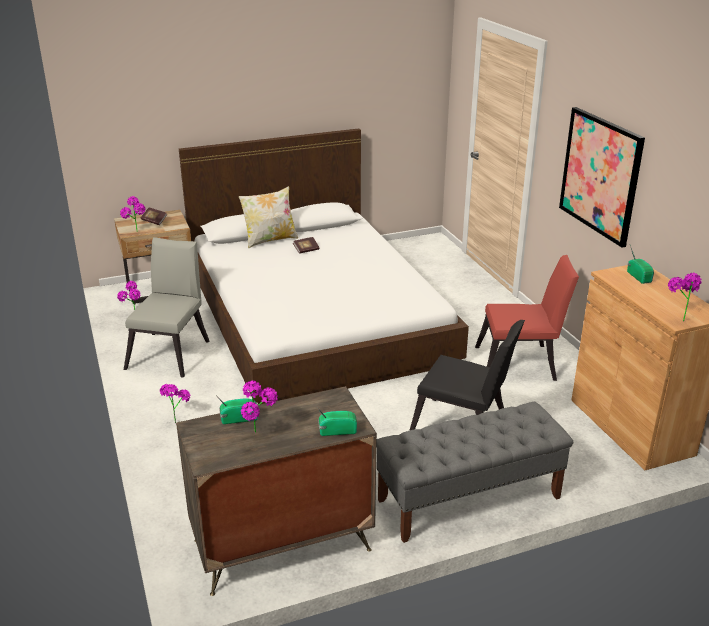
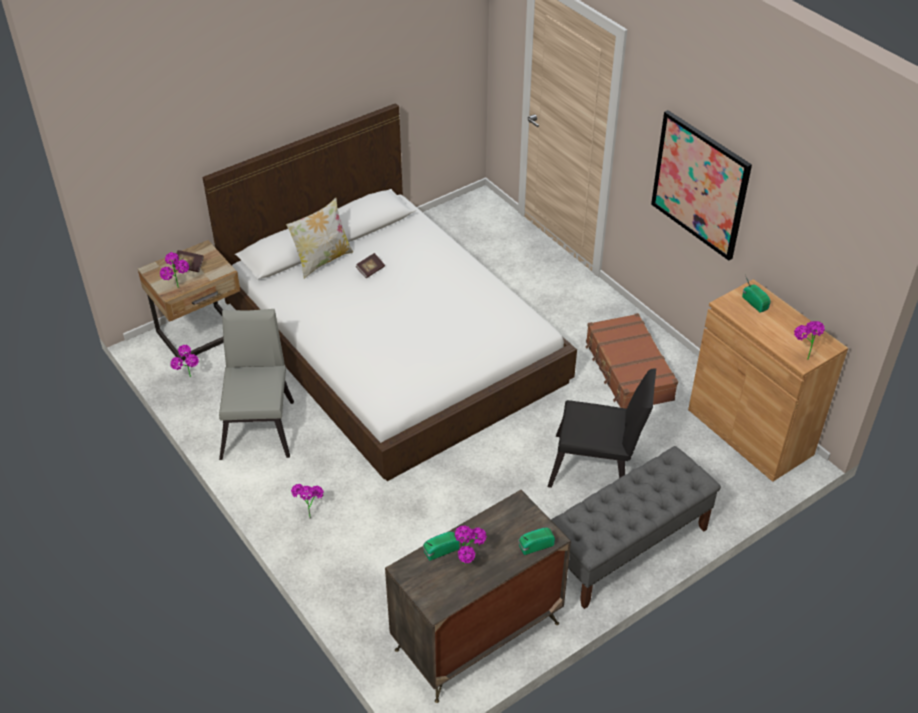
camera: 15 degrees left, 15 degrees up
red chair [475,255,579,381] -> brown suitcase [586,313,678,409]

